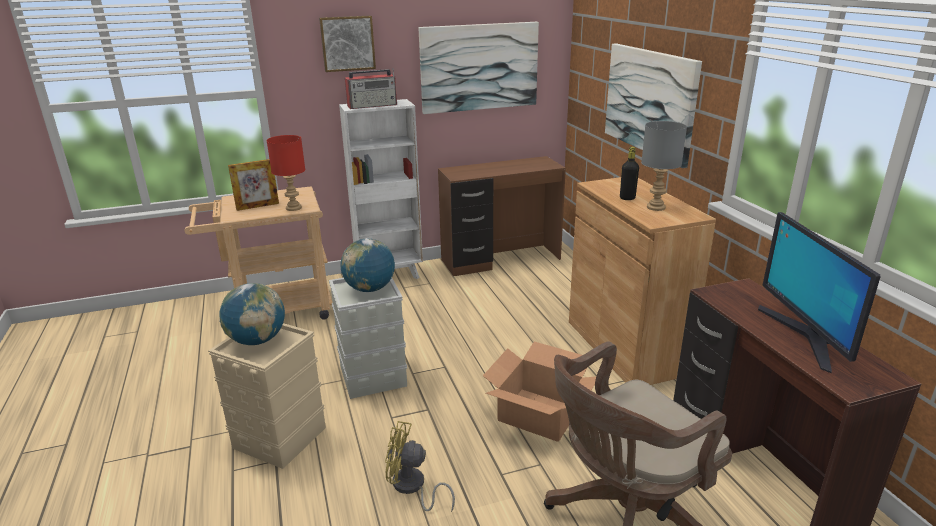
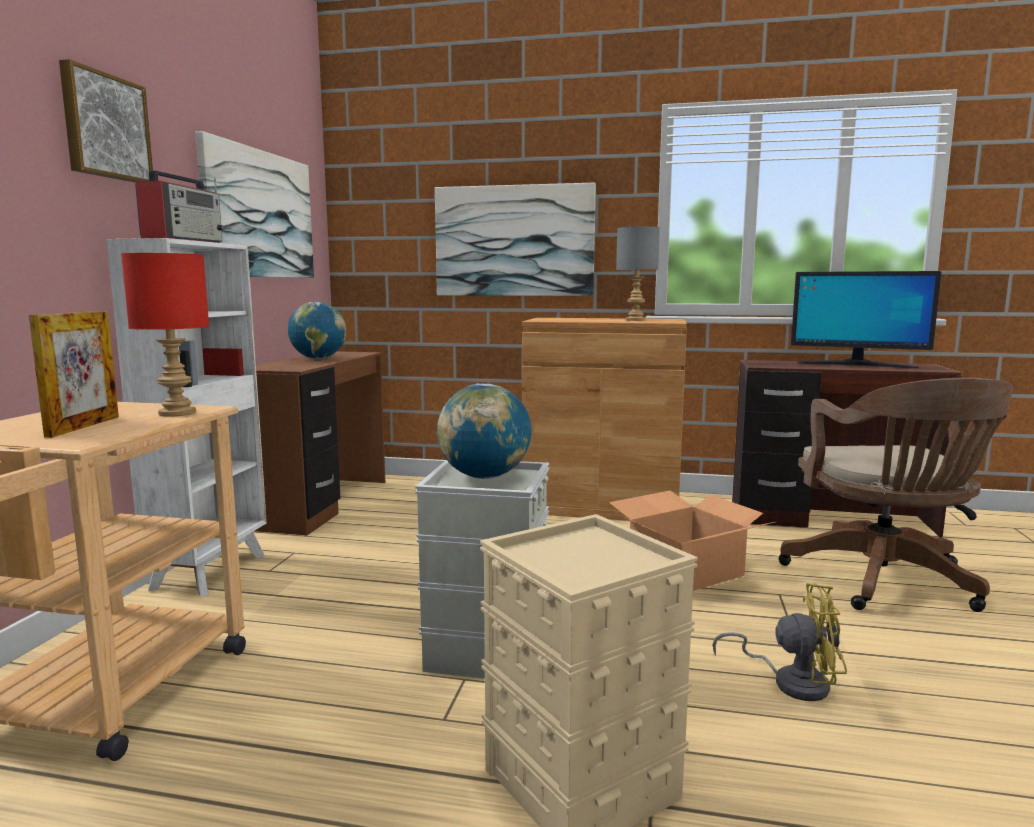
camera: 60 degrees left, 15 degrees down
globe [219,283,285,345] -> globe moved to [288,302,346,359]
yellow fan [385,421,455,512] -> yellow fan turned 120 degrees counterclockwise [713,583,847,701]
black bottle [620,147,639,200] -> none

